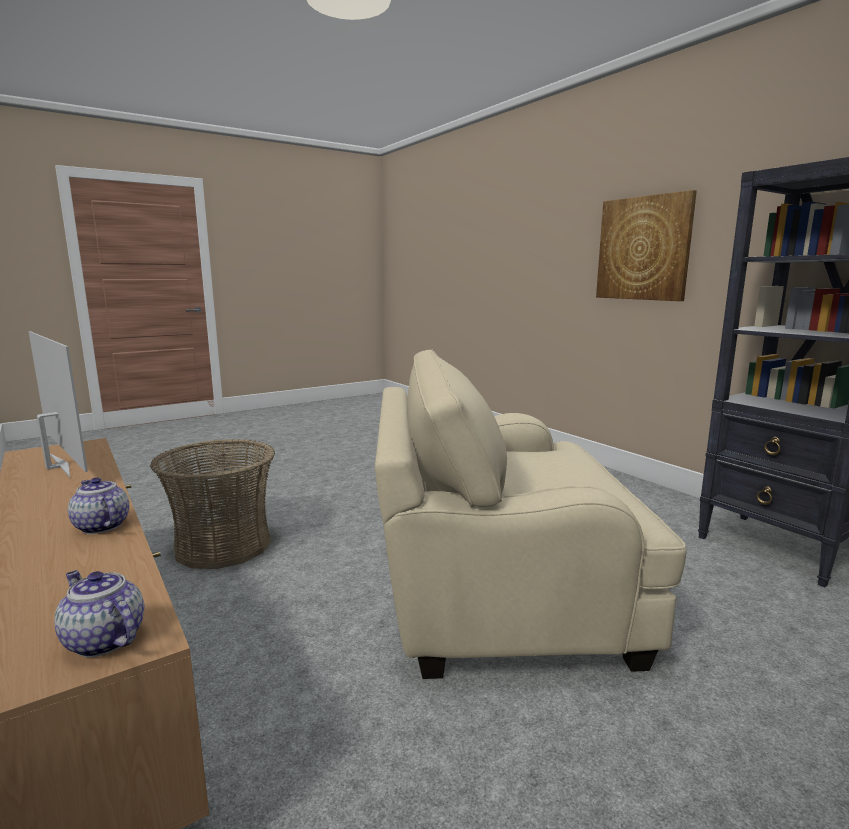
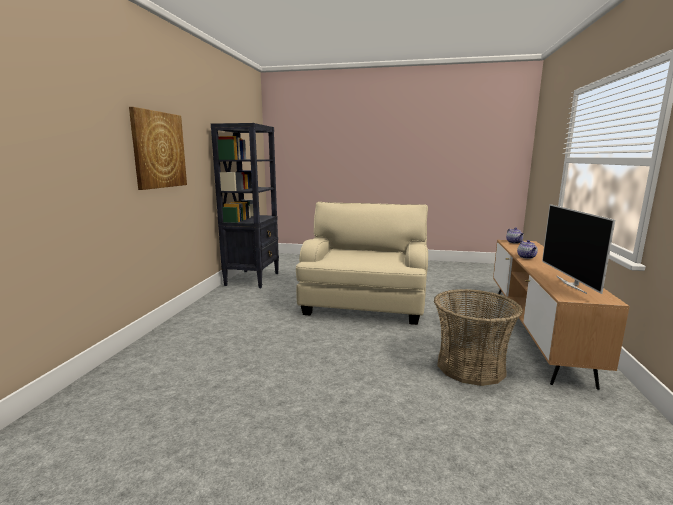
camera: 135 degrees left, 0 degrees up
beige armchair [375,350,686,679] -> beige armchair turned 120 degrees counterclockwise [296,202,428,325]

